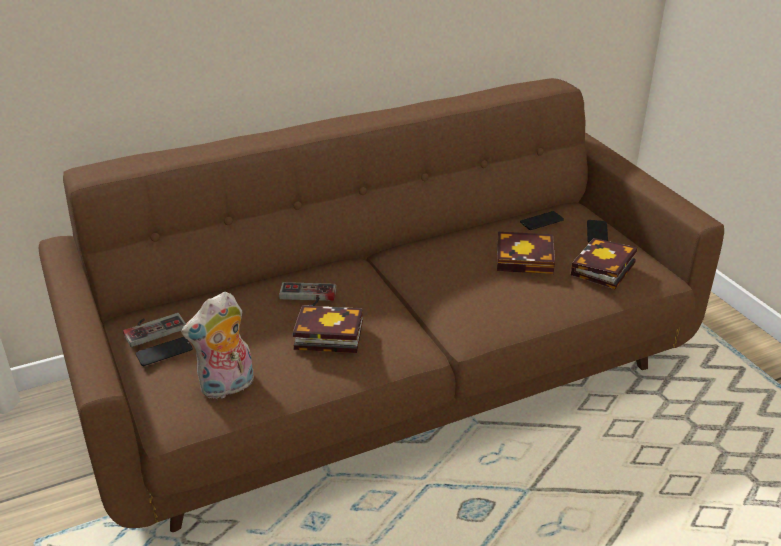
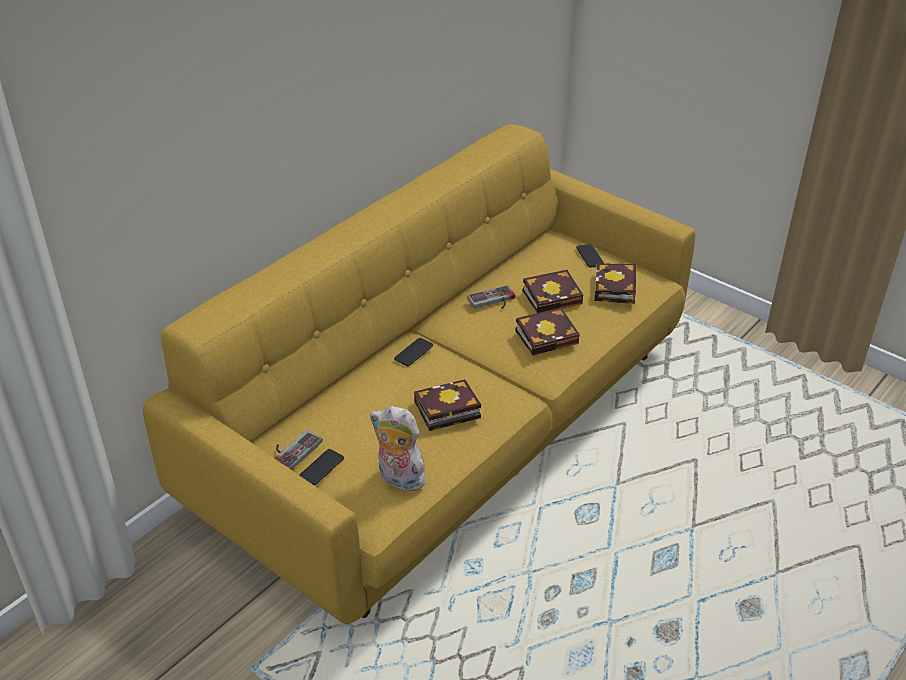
camera: 25 degrees left, 5 degrees up
brown sofa [39,78,724,532] -> yellow sofa [143,124,695,624]
plush toy [181,292,254,399] -> plush toy turned 90 degrees clockwise [370,406,430,491]
game controller [279,282,336,306] -> game controller moved to [467,285,515,309]
phone [520,211,564,230] -> phone moved to [394,338,433,366]
none -> book [515,307,580,355]

